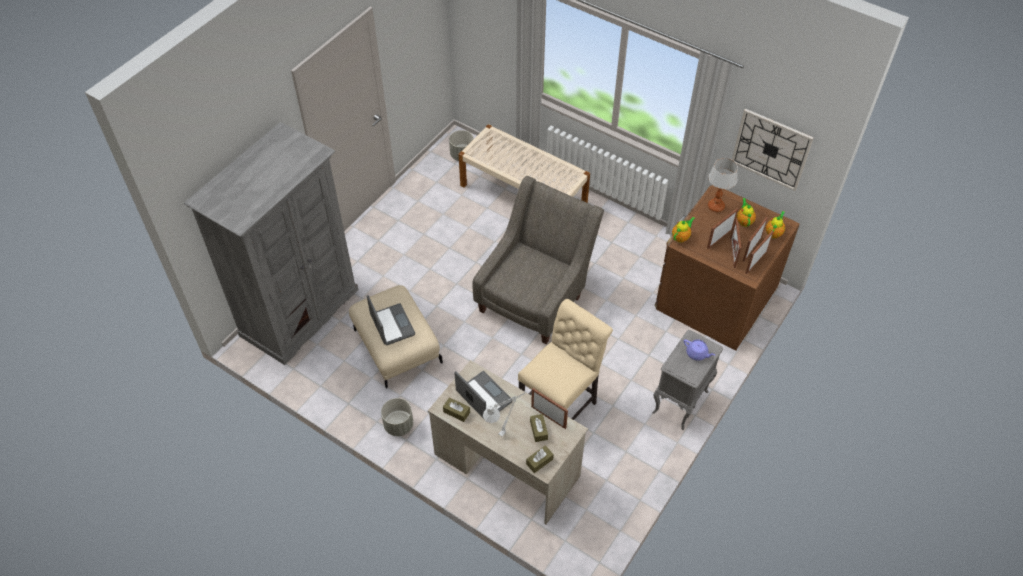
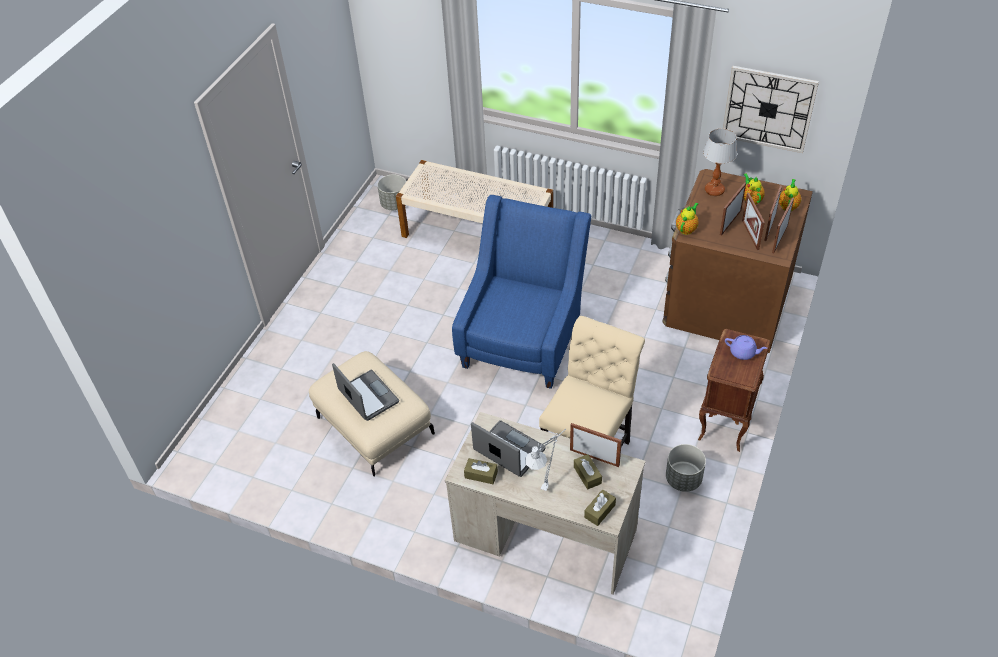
camera: 10 degrees left, 5 degrees down
grey wardrobe [184,122,358,365] -> none
grey planter [381,398,413,436] -> grey planter moved to [666,444,706,492]
grey armchair [472,176,604,344] -> blue armchair [452,195,591,389]
grey nightstand [653,330,723,431] -> brown nightstand [698,329,770,452]

